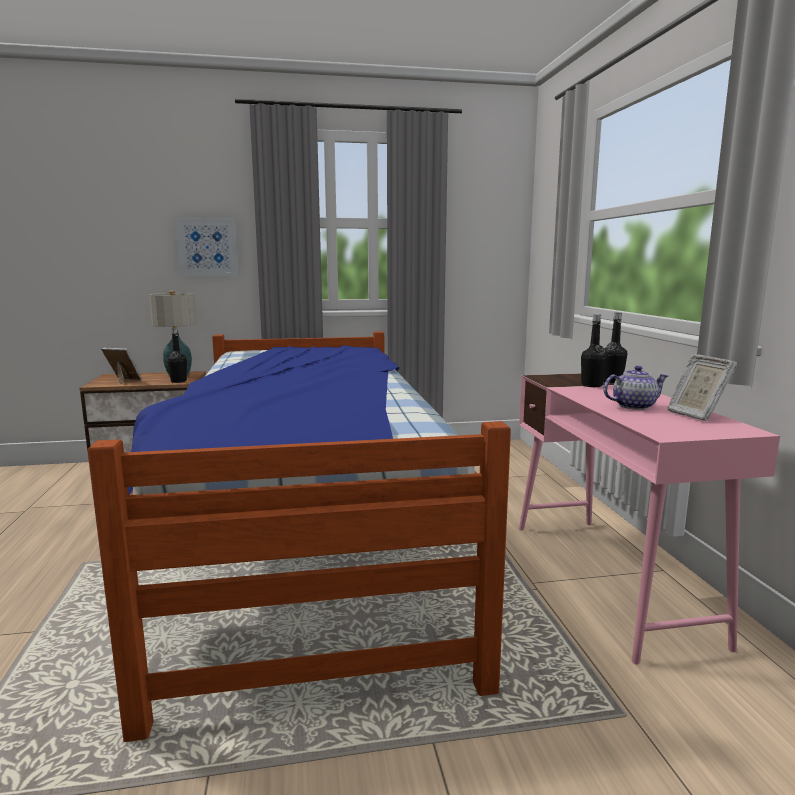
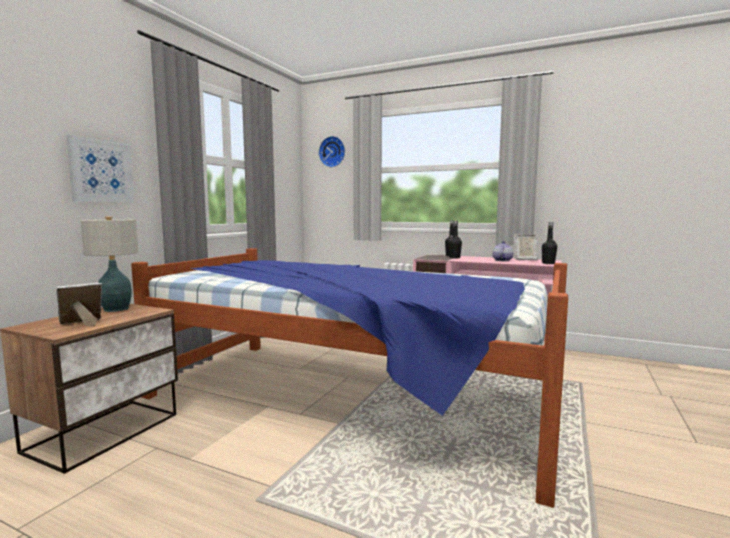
camera: 55 degrees left, 5 degrees down
black bottle [167,329,187,383] -> black bottle moved to [542,222,557,264]
none -> wall clock [319,136,345,167]

